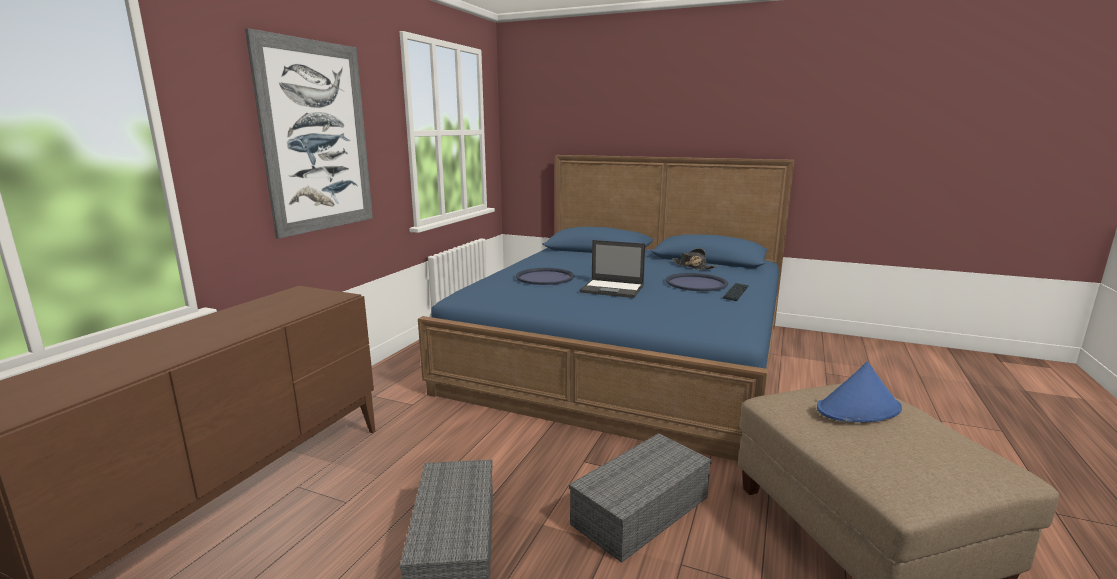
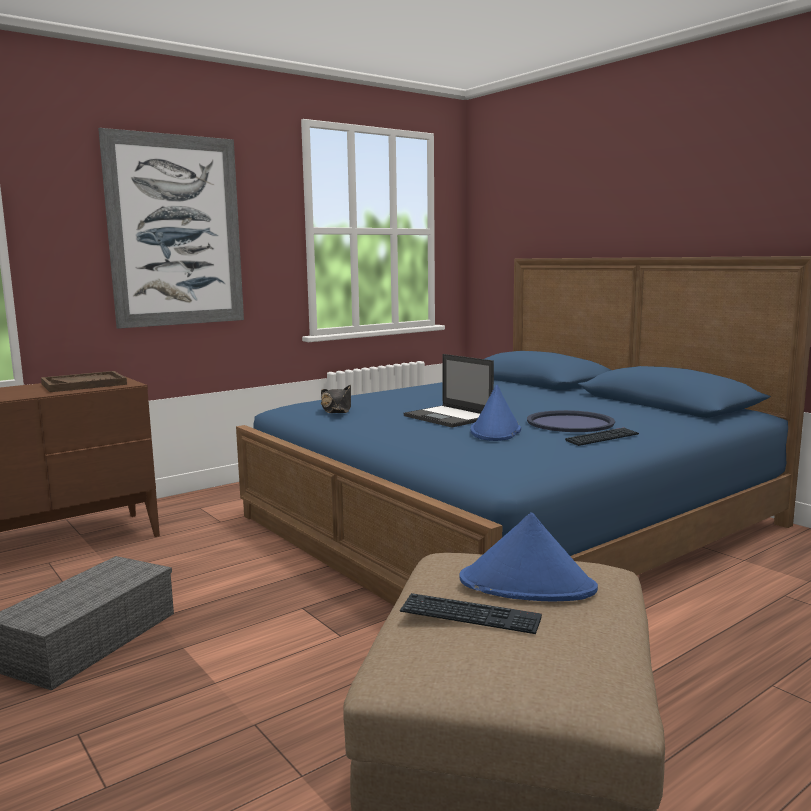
camera: 30 degrees right, 5 degrees down
blue tray [516,268,574,285] -> none
grey storage box [569,433,712,563] -> none
black hat [672,248,716,270] -> black hat moved to [321,385,351,413]
none -> brown tray [41,371,127,392]
none -> keyboard [400,593,542,634]
none -> blue hat [470,385,521,441]

